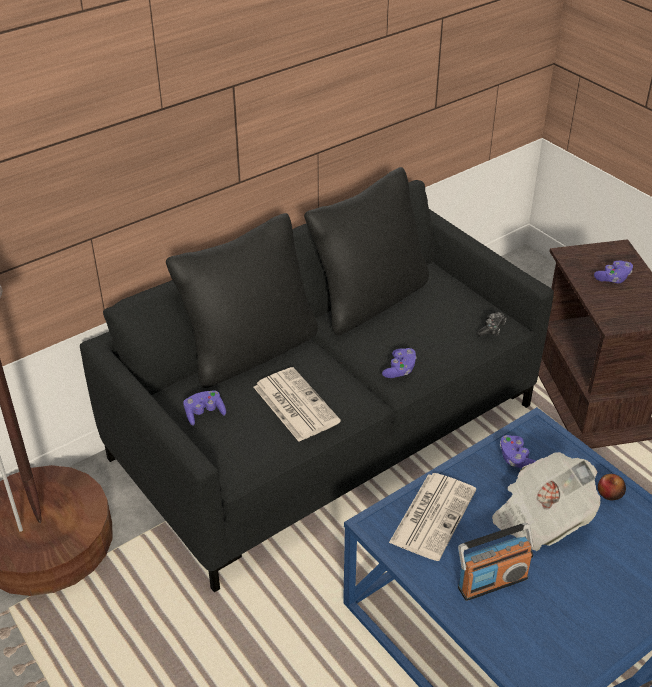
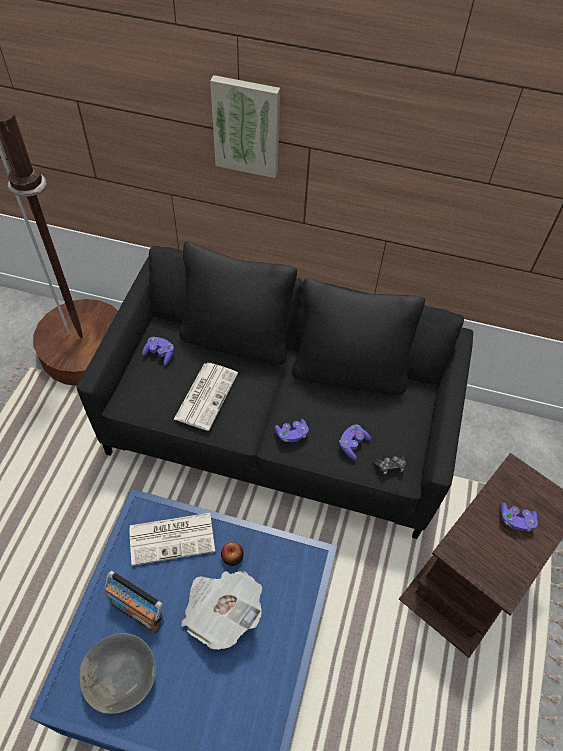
camera: 50 degrees right, 15 degrees up
purple game controller [500,435,535,468] -> purple game controller moved to [339,424,371,460]
apple [598,474,626,501] -> apple moved to [221,542,244,566]
none -> grey bowl [79,633,156,714]
none -> picture [210,75,280,178]

